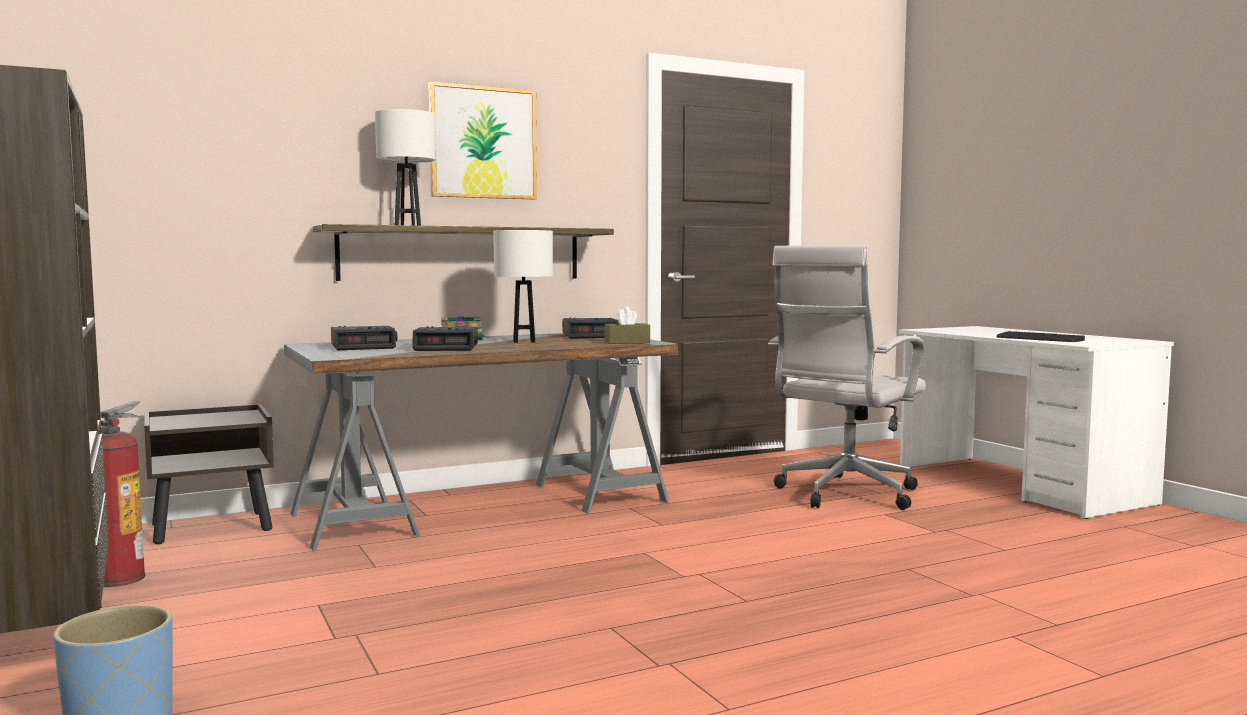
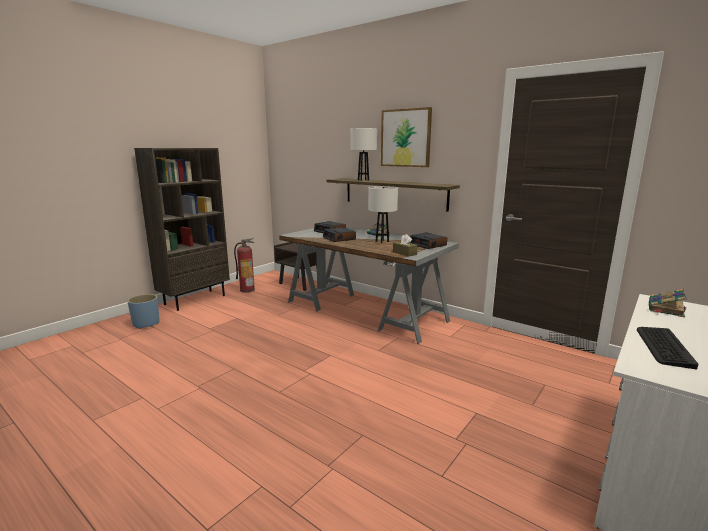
camera: 65 degrees right, 10 degrees up
white office chair [768,245,926,510] -> none
none -> book [649,289,687,317]

